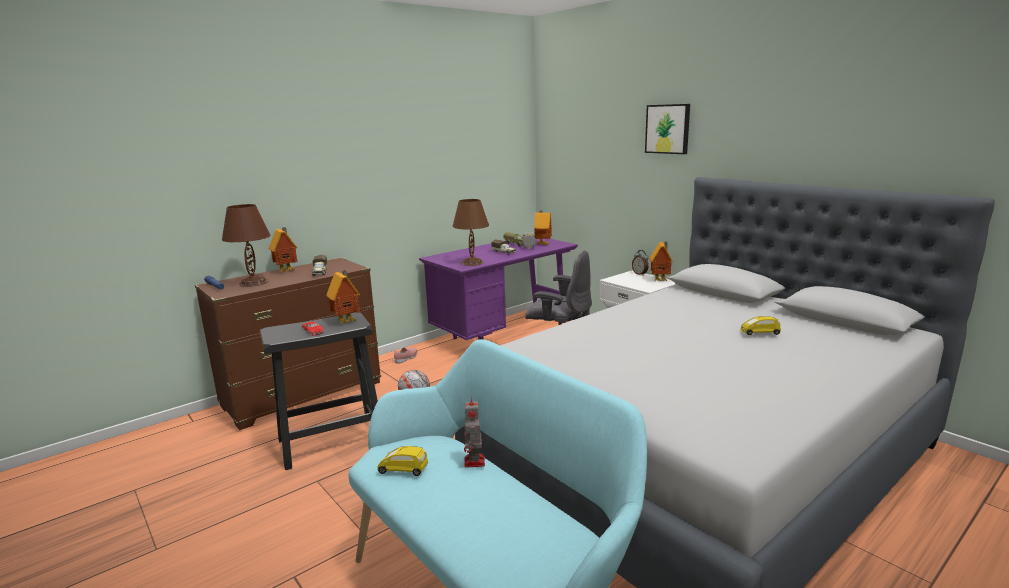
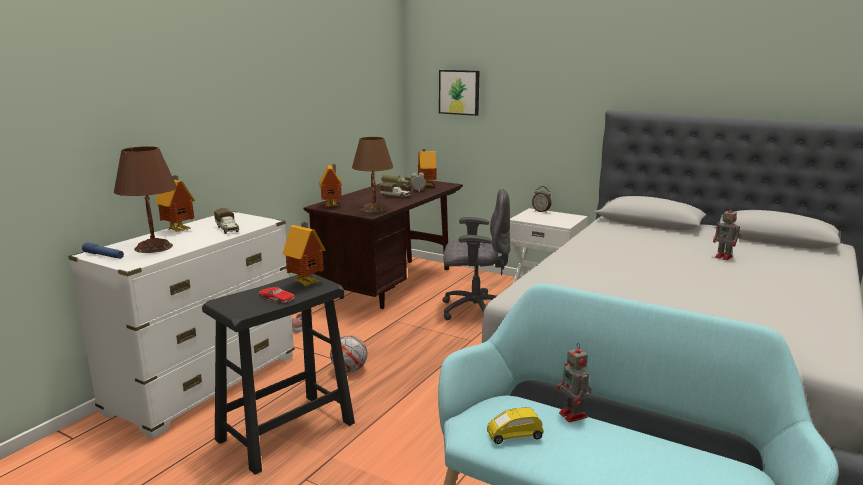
camera: 20 degrees left, 0 degrees up
brown dresser [195,257,381,430] -> white dresser [68,211,295,439]
purple desk [419,236,578,340] -> brown desk [303,177,463,309]
picture [645,104,690,154] -> picture moved to [439,70,479,116]
toy house [650,242,673,281] -> toy house moved to [319,164,342,207]
yellow toy car [741,316,781,335] -> toy robot [713,206,742,260]

